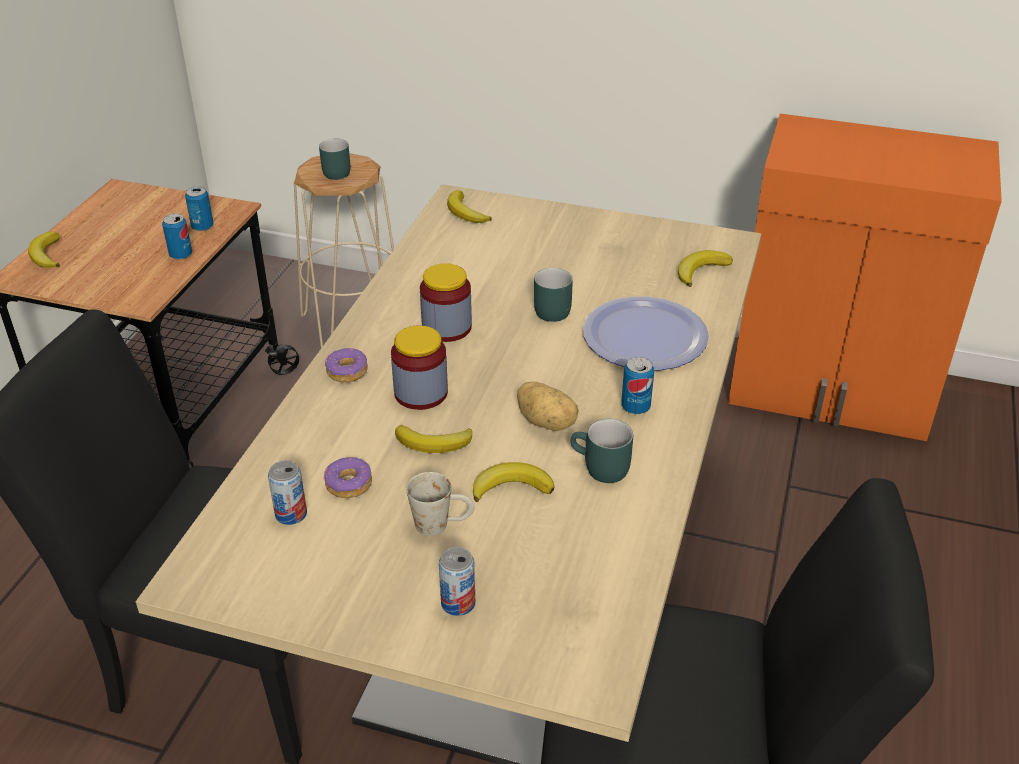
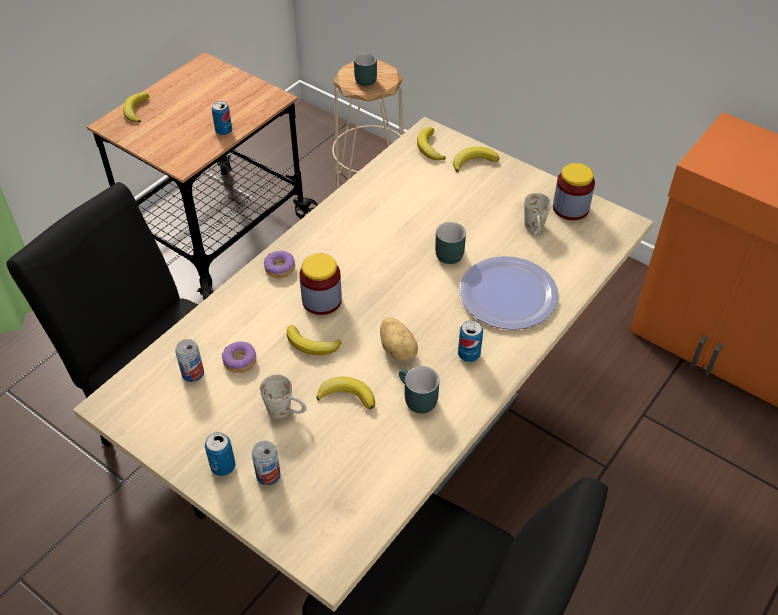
camera: 20 degrees right, 10 degrees up
can [185,186,214,231] -> can moved to [205,432,235,476]
jar [420,263,472,342] -> jar moved to [553,163,595,220]
banana [678,250,732,287] -> banana moved to [453,147,499,172]
none -> white mug [524,193,551,235]

